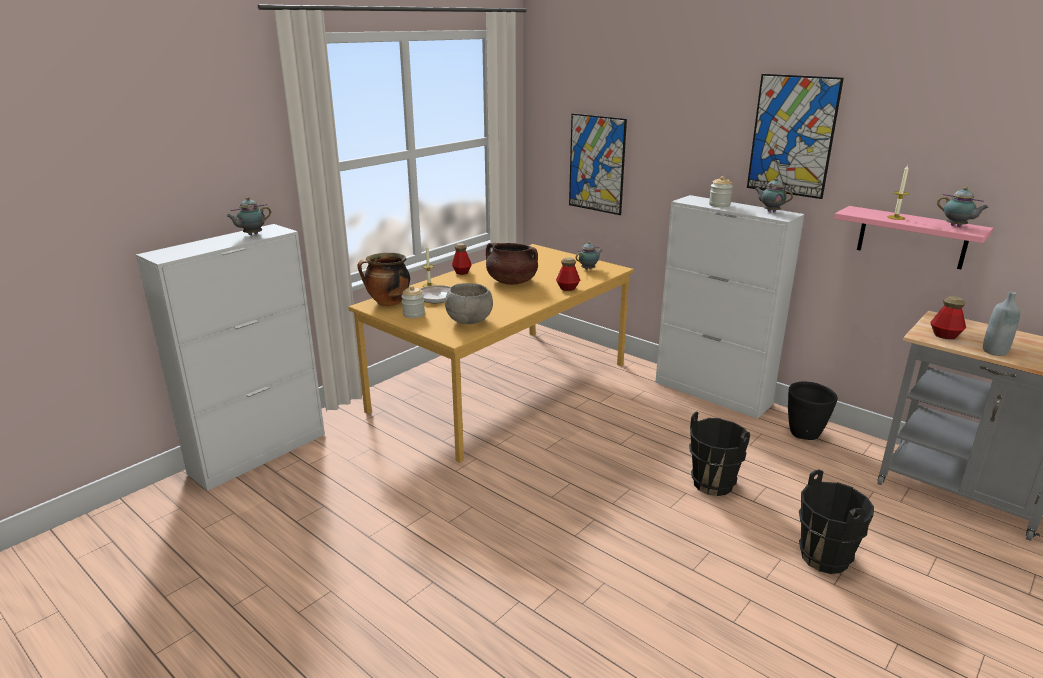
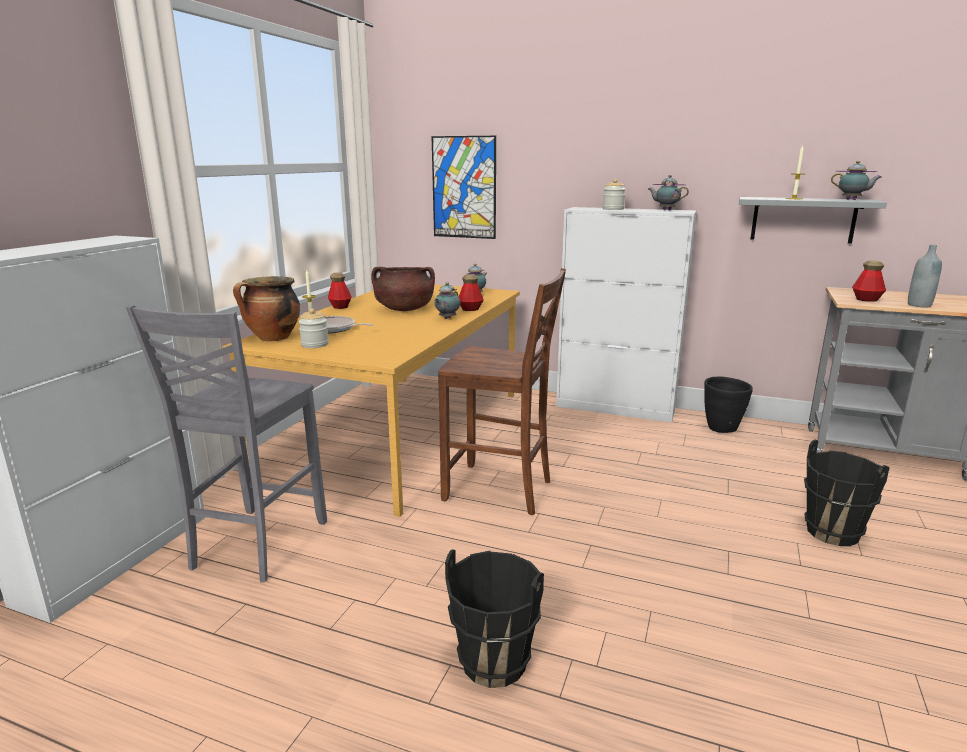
camera: 20 degrees left, 5 degrees down
teapot [226,197,271,235] -> teapot moved to [434,282,460,319]
grey bowl [445,283,493,324] -> none
black bucket [689,411,750,496] -> black bucket moved to [445,549,544,688]
picture [747,74,844,199] -> none
pink shelf [834,206,993,269] -> grey shelf [739,197,887,244]
none -> grey chair [126,305,327,582]
none -> brown chair [438,268,566,515]

